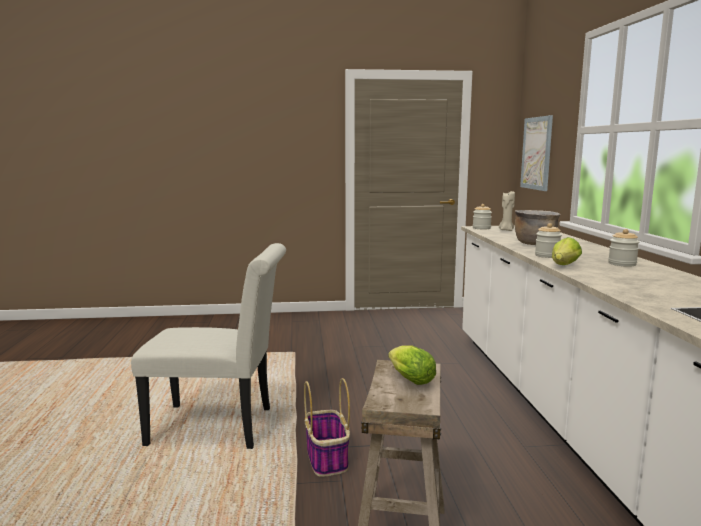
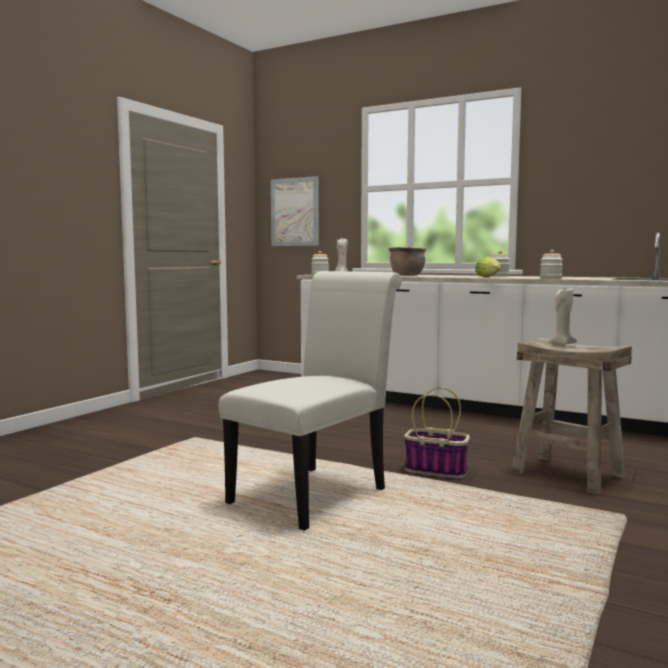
camera: 55 degrees left, 5 degrees down
lettuce [388,345,436,385] -> beige candle [548,286,577,345]
jar [535,223,562,258] -> jar moved to [540,250,563,279]

